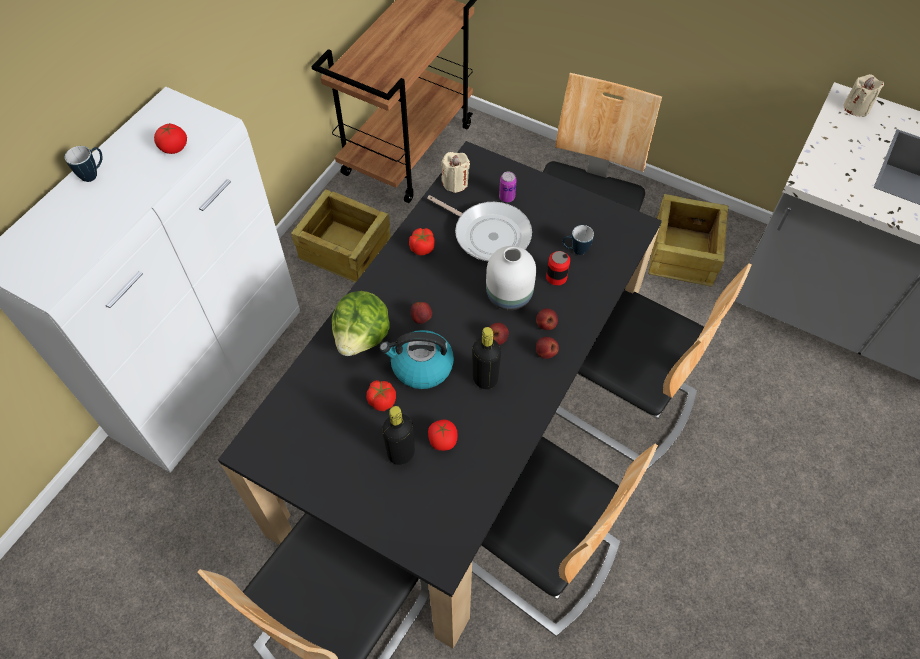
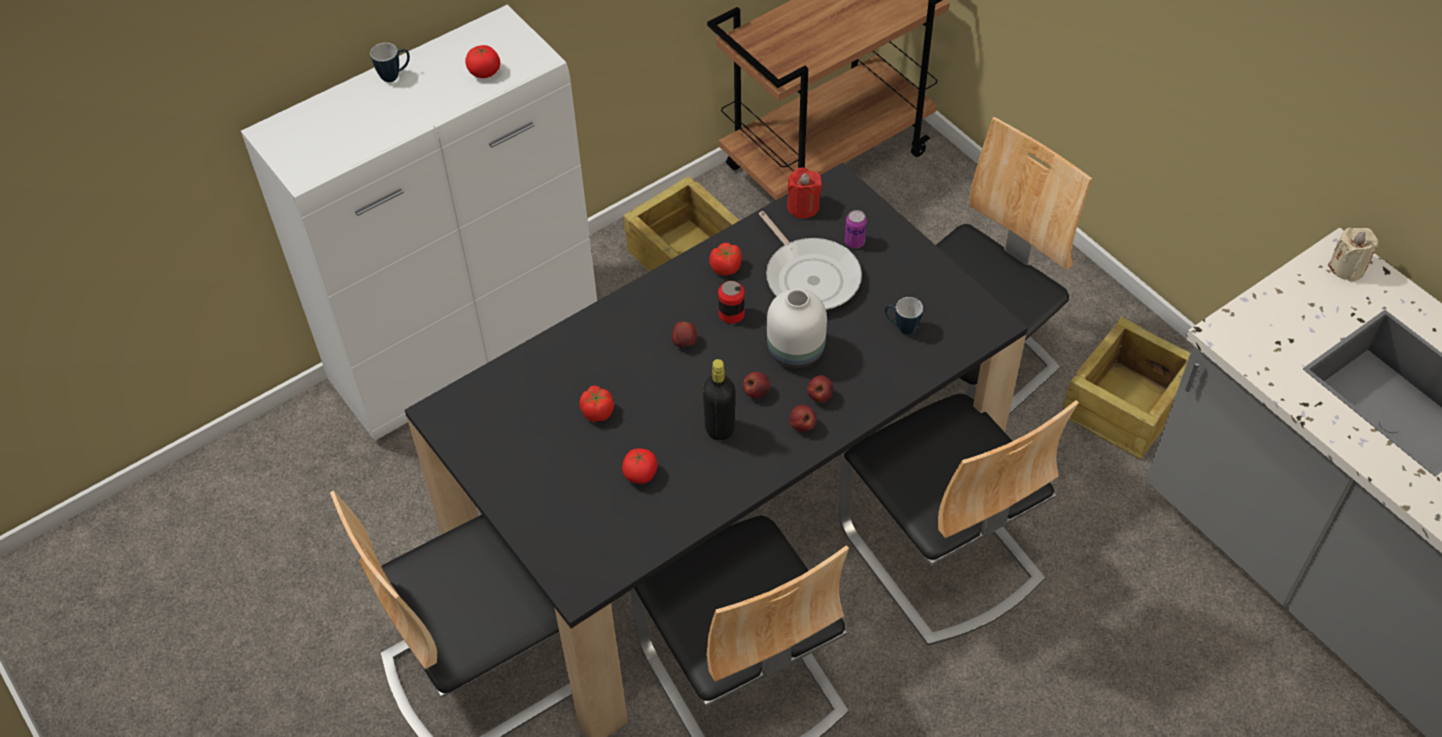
camera: 25 degrees right, 5 degrees down
lettuce [332,291,390,356] -> none
kettle [380,330,454,389] -> none
black bottle [382,406,415,465] -> none
beige candle [441,152,470,193] -> red candle [787,168,822,218]
can [546,251,570,286] -> can moved to [718,281,744,324]

